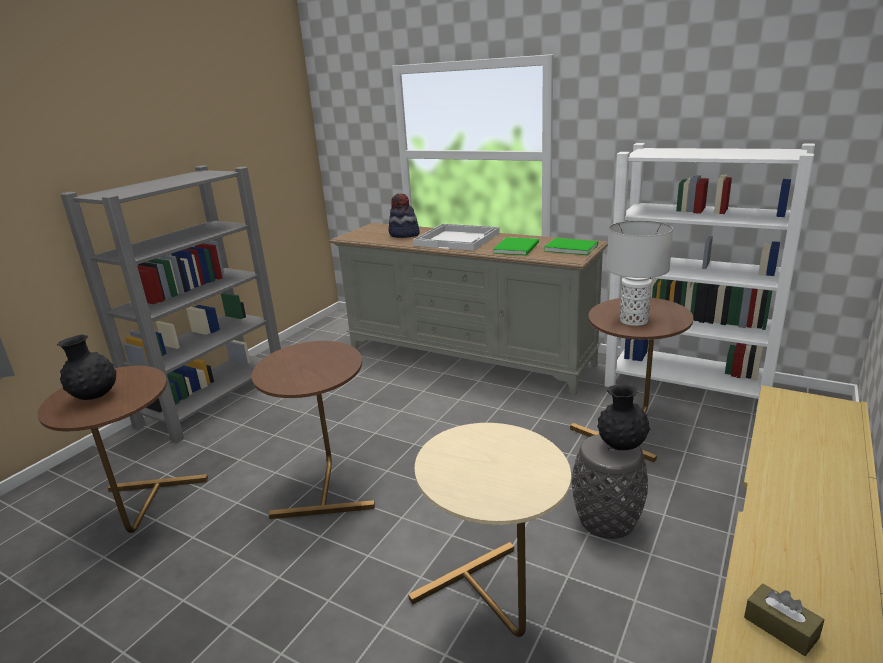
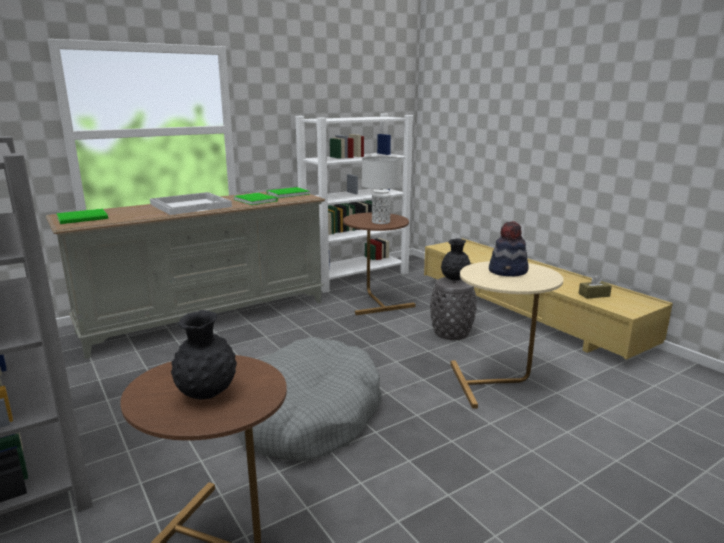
camera: 65 degrees left, 5 degrees down
brown side table [252,341,375,519] -> grey dog bed [237,337,382,461]
hat [388,194,420,238] -> hat moved to [489,221,529,276]
none -> green book [57,209,108,224]

